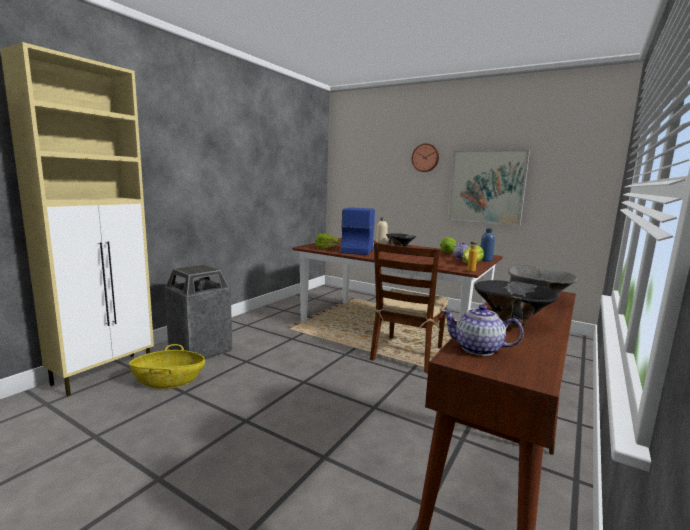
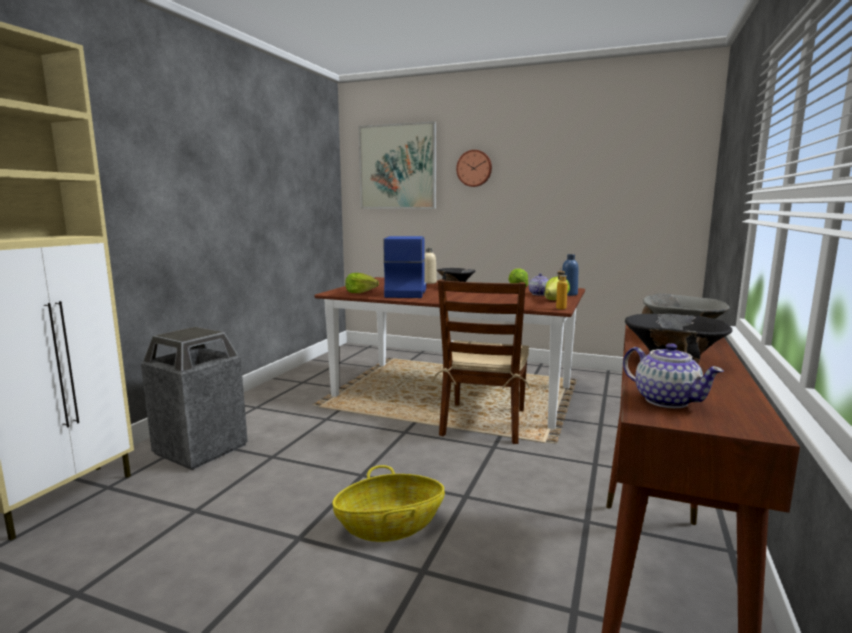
camera: 10 degrees left, 0 degrees up
basket [129,344,205,389] -> basket moved to [332,465,445,542]
teapot [442,305,524,356] -> teapot turned 135 degrees counterclockwise [623,343,724,408]
picture [448,149,530,226] -> picture moved to [358,121,436,209]

